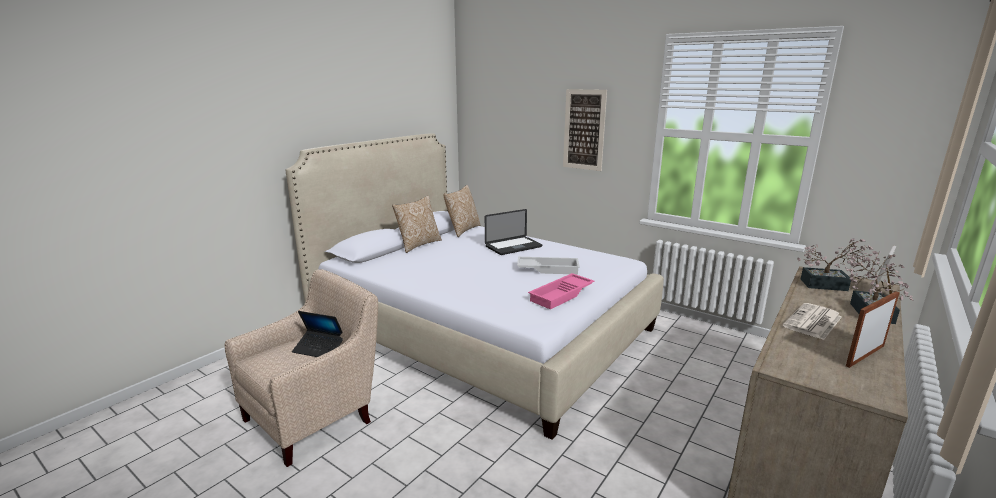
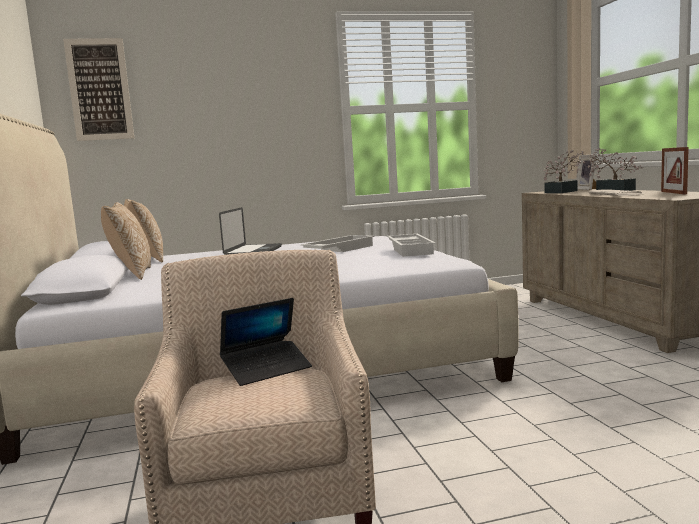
camera: 50 degrees left, 10 degrees down
pink tray [528,273,594,309] -> white tray [387,234,436,257]
picture [563,89,607,171] -> picture moved to [63,38,134,141]

